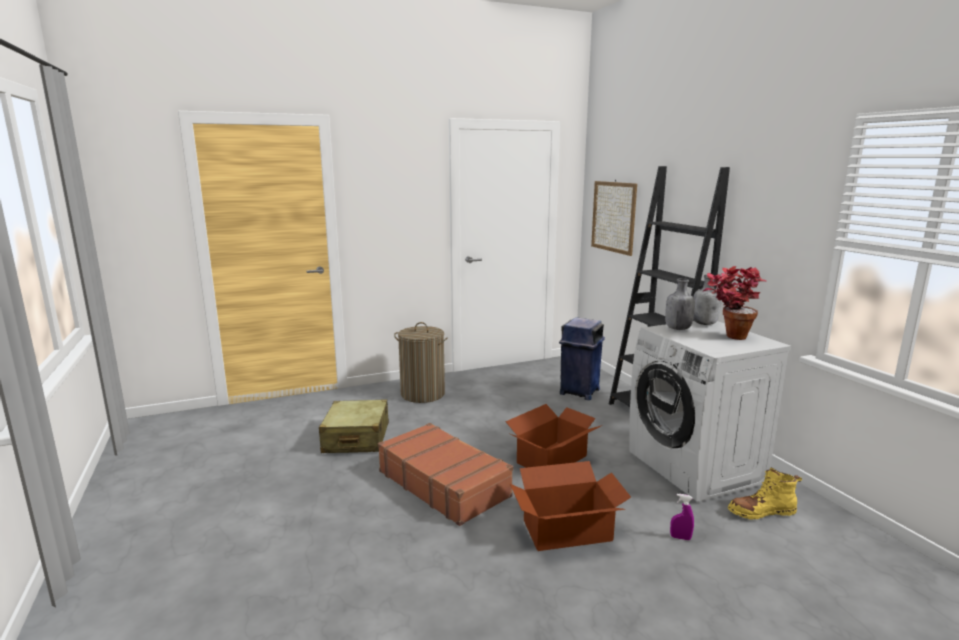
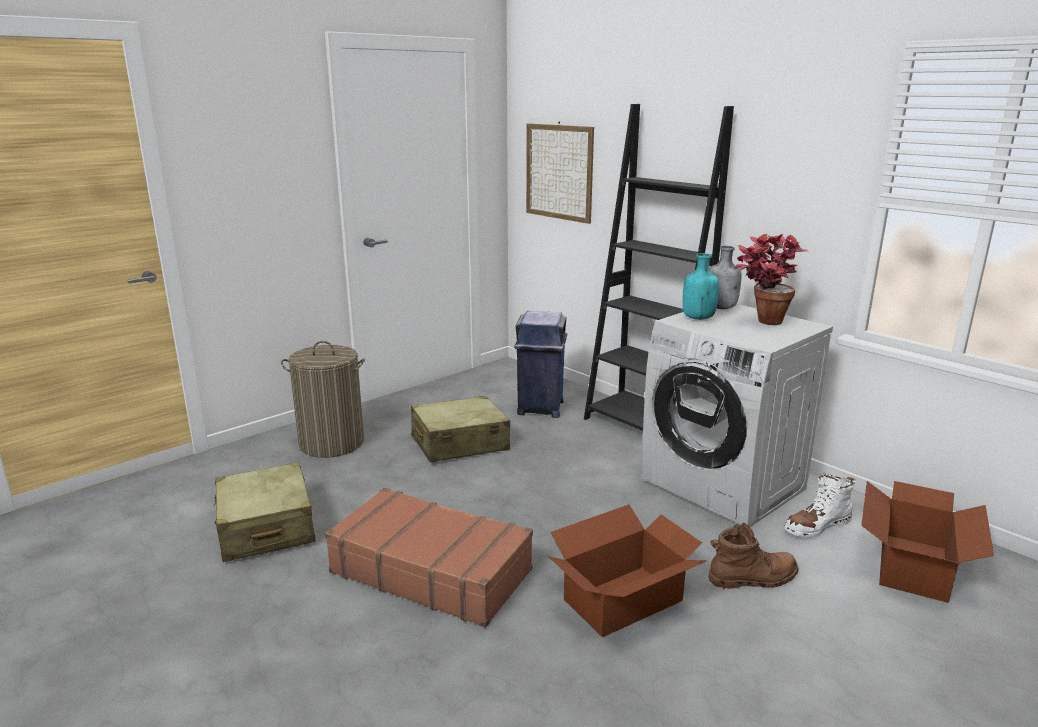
camera: 20 degrees left, 5 degrees up
cardboard box [505,404,602,468] -> cardboard box moved to [861,481,994,603]
grey bottle [665,278,695,330] -> turquoise bottle [682,253,719,320]
purple spray bottle [670,494,694,540] -> brown boot [708,523,798,589]
yellow boot [728,467,802,520] -> white boot [784,473,856,538]
none -> beige suitcase [411,396,510,463]

